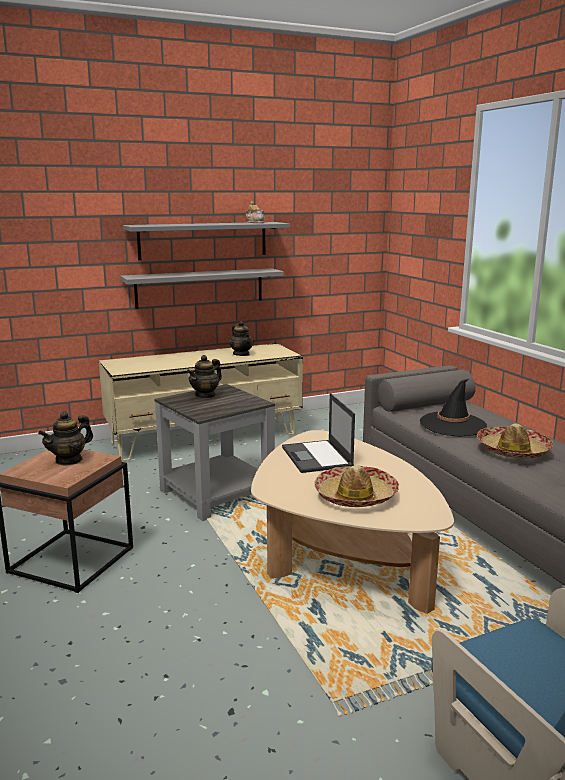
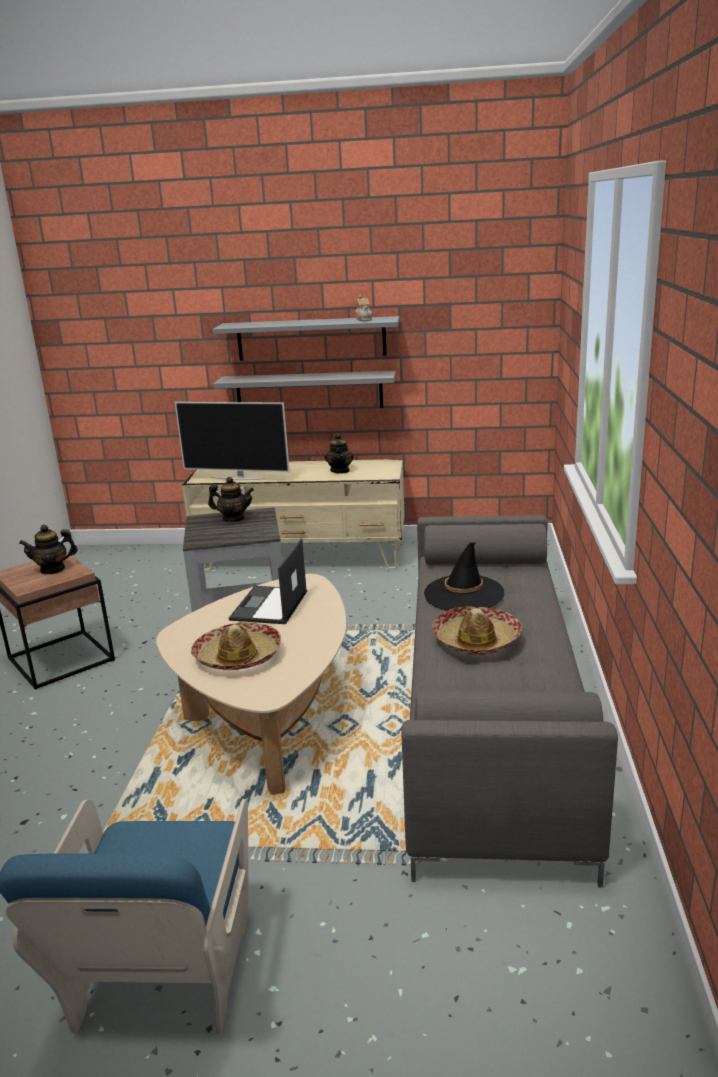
camera: 30 degrees right, 5 degrees up
teapot [187,355,222,399] -> teapot turned 150 degrees counterclockwise [208,477,254,522]
none -> television [175,402,290,480]

